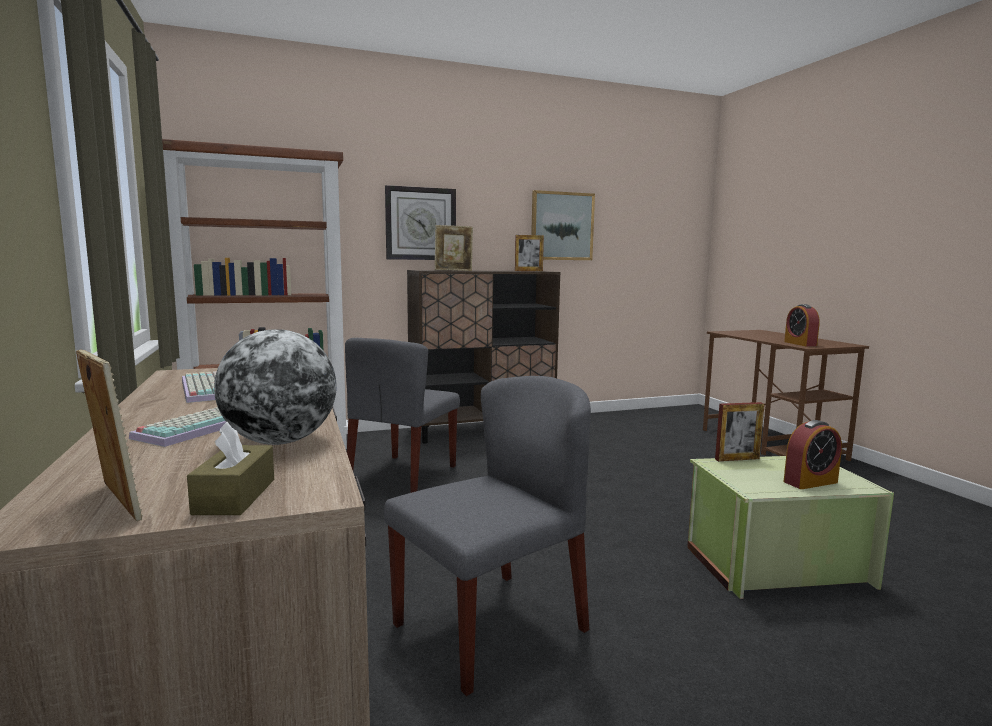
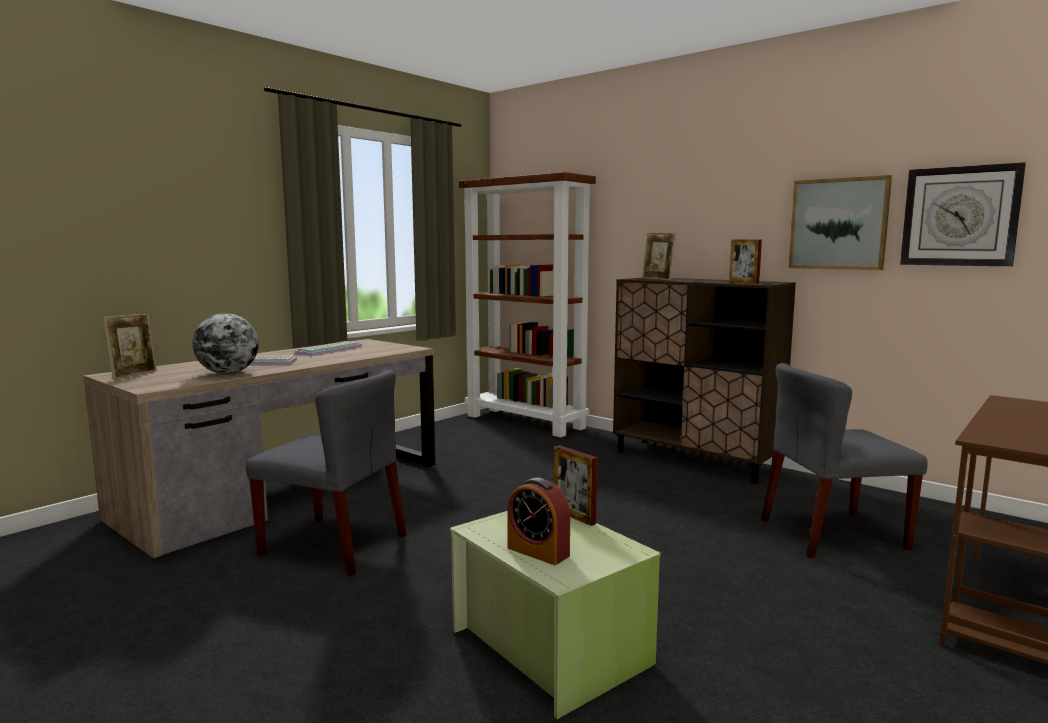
camera: 60 degrees right, 0 degrees up
brown tissue box [187,422,274,515] -> none
grey chair [345,338,460,493] -> grey chair moved to [761,363,927,558]
wall clock [385,185,456,260] -> wall clock moved to [900,162,1026,267]
alarm clock [784,304,820,346] -> none

